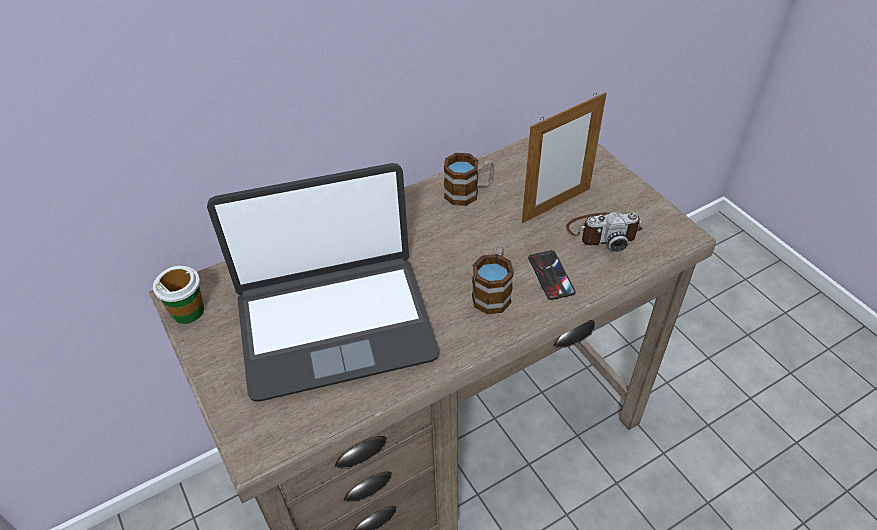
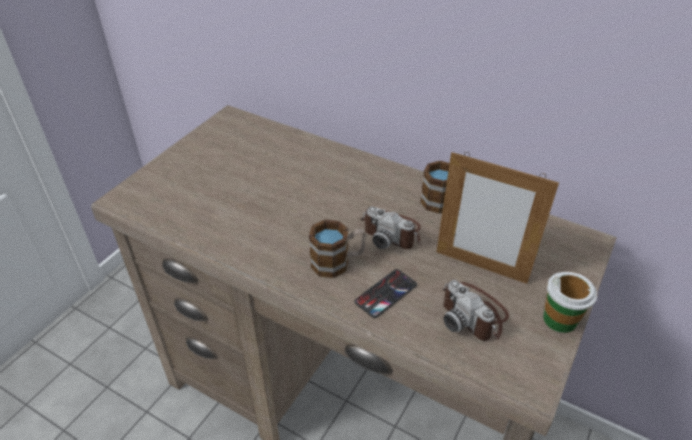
camera: 60 degrees right, 5 degrees down
cup [153,266,204,324] -> cup moved to [543,272,597,333]
laptop [207,163,439,402] -> none
none -> camera [360,206,421,249]

